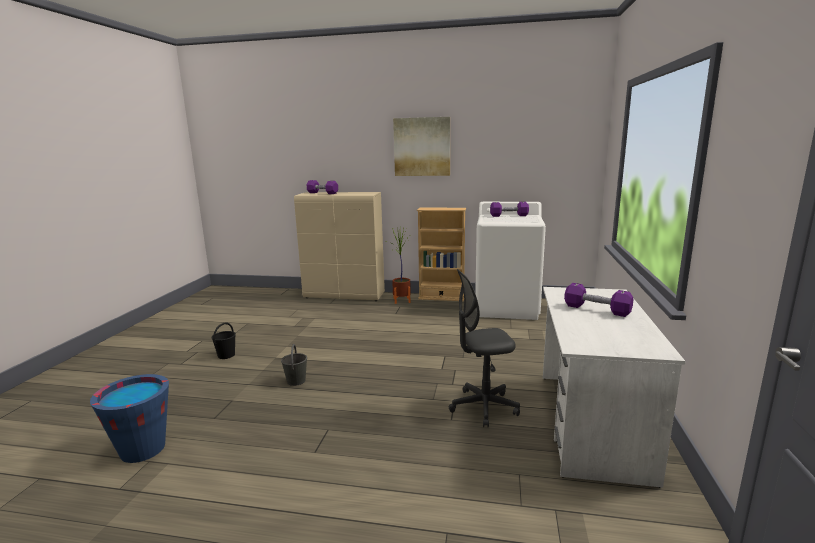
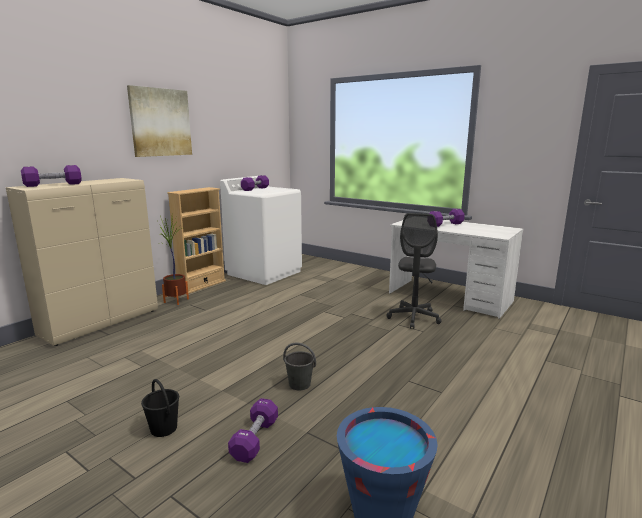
camera: 65 degrees left, 0 degrees up
none -> purple dumbbell [228,398,278,463]

